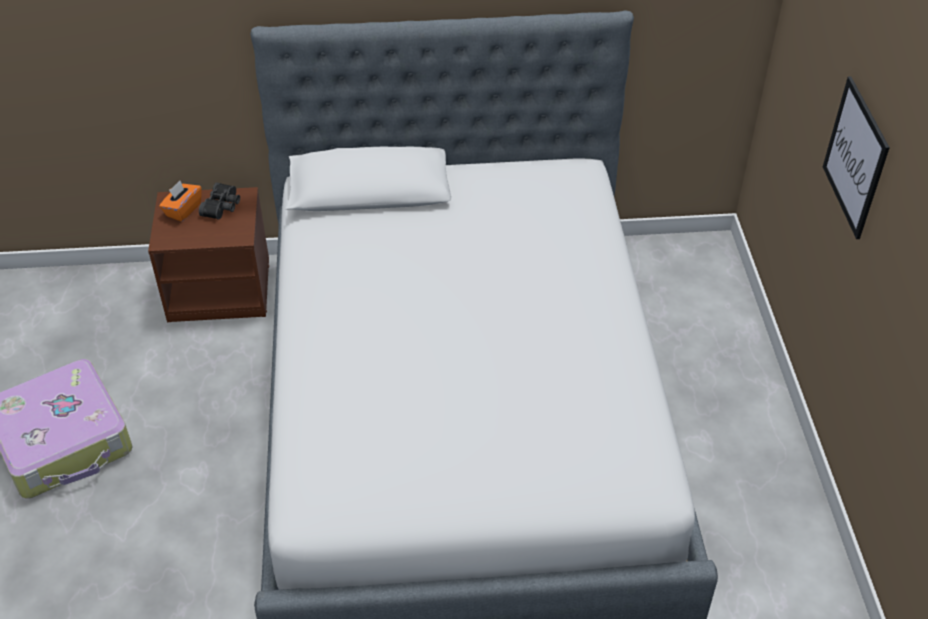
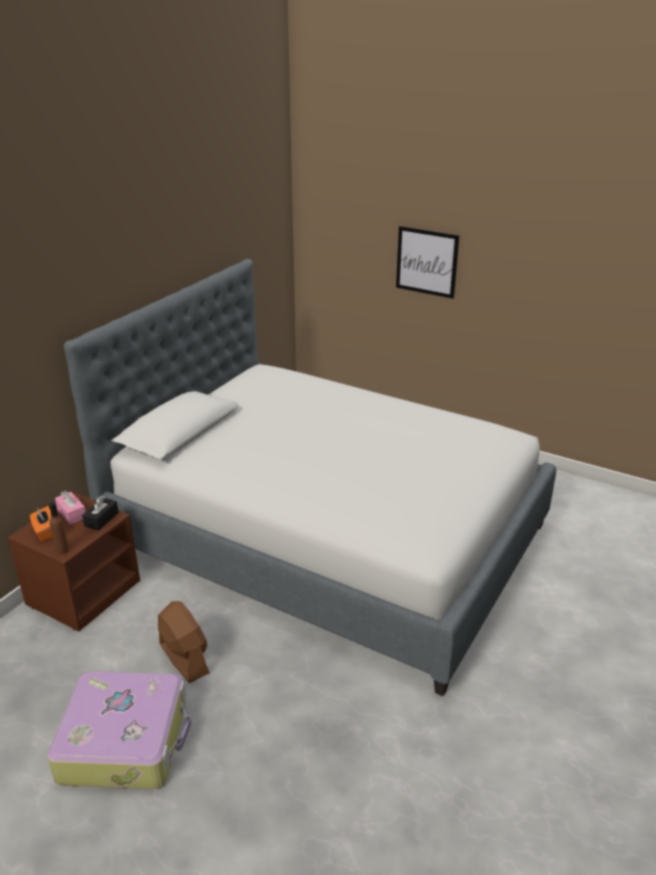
camera: 55 degrees left, 15 degrees down
black binoculars [199,183,240,220] -> pink tissue box [55,491,86,524]
none -> brown bottle [49,502,69,555]
none -> black tissue box [82,495,119,531]
none -> brown fan [158,601,210,683]

